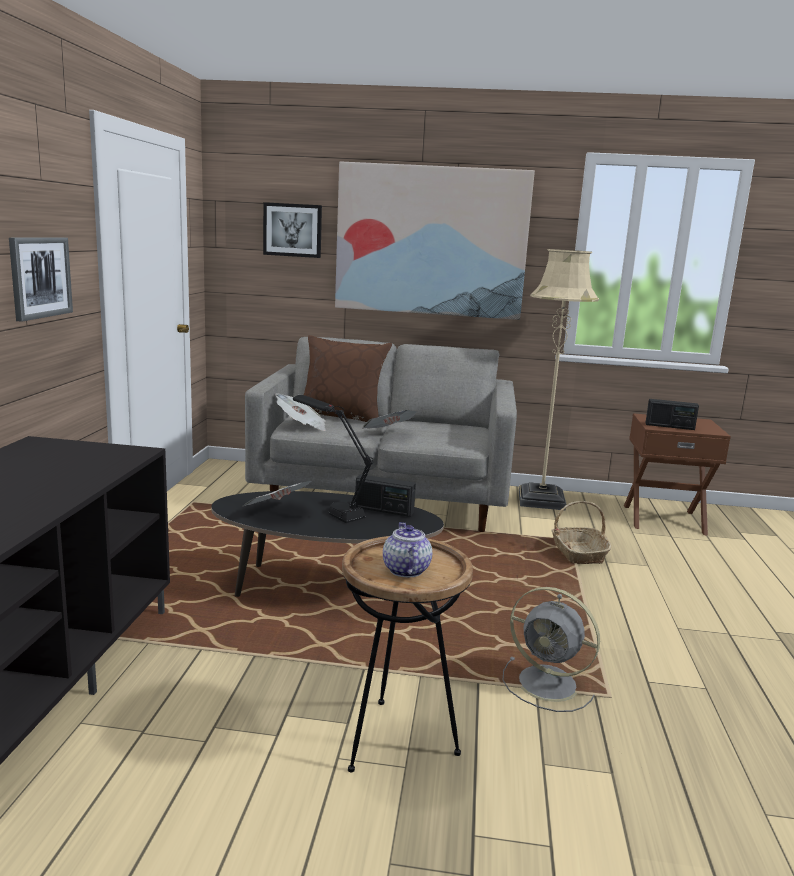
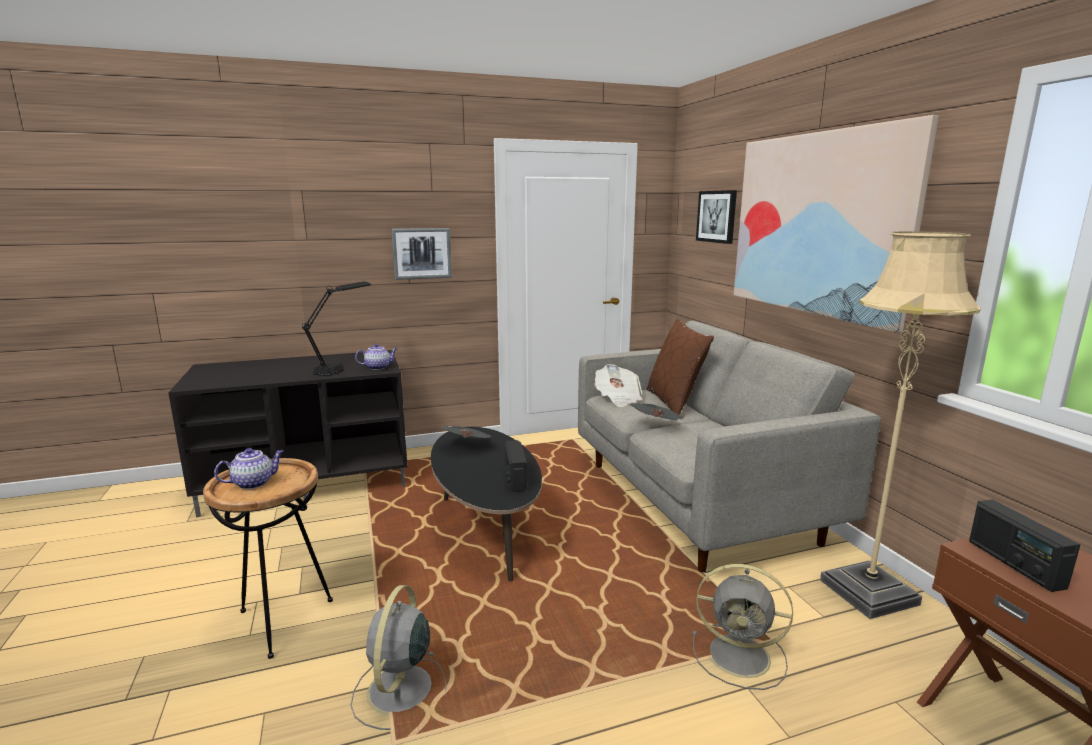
camera: 65 degrees right, 0 degrees up
black table lamp [293,395,373,523] -> black table lamp moved to [302,281,371,376]
basket [552,501,611,564] -> grey fan [693,564,793,690]
none -> teapot [355,344,398,370]

